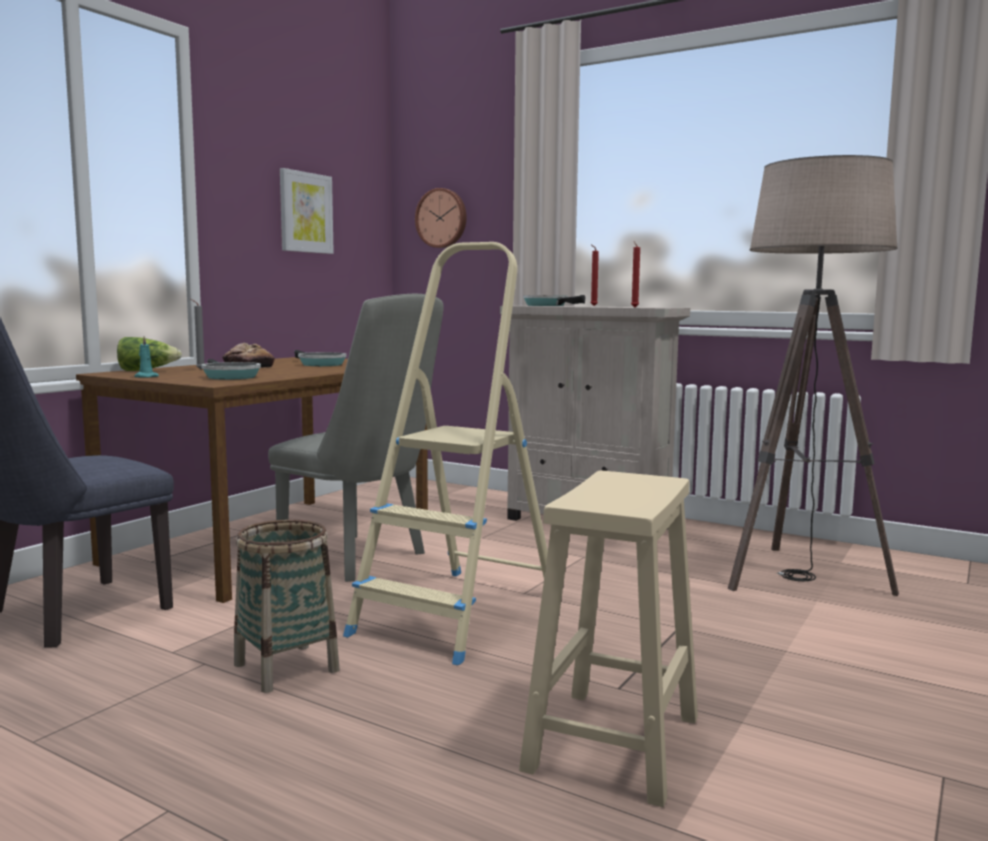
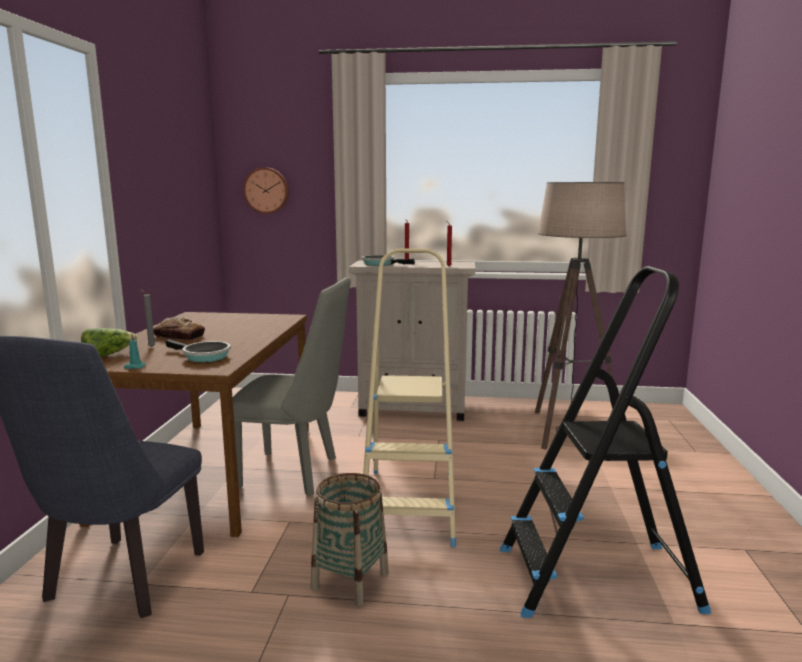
camera: 25 degrees left, 5 degrees up
picture [280,168,334,254] -> none
frying pan [294,350,347,366] -> none
beige stool [519,471,698,807] -> black step ladder [500,266,711,618]

